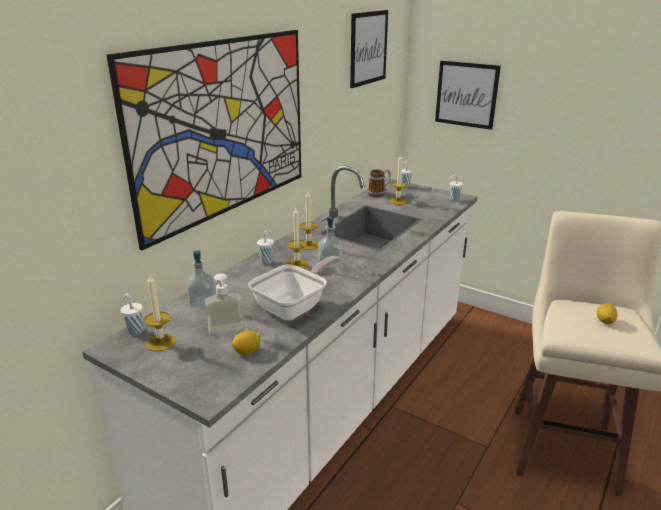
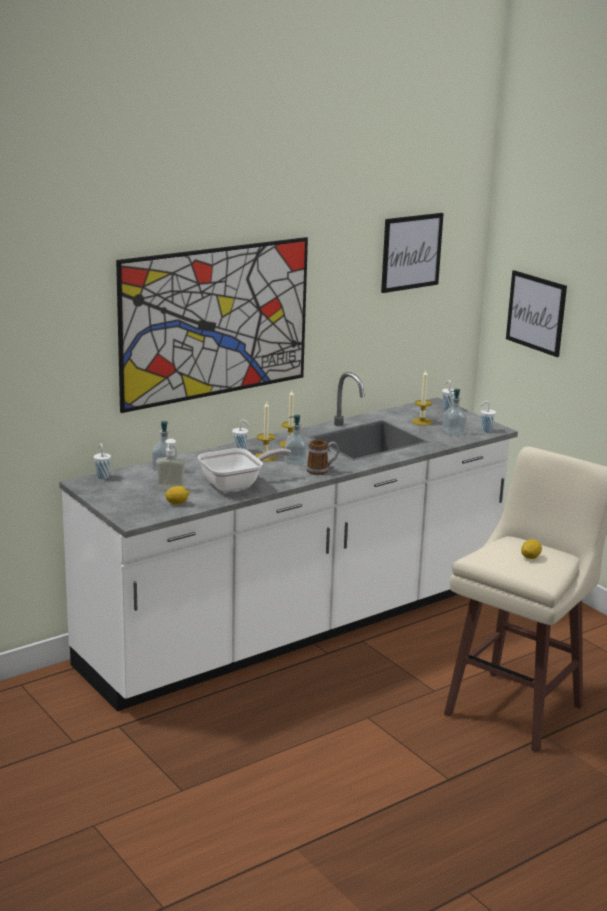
camera: 20 degrees right, 5 degrees down
candle [144,275,176,351] -> none
mug [368,169,391,197] -> mug moved to [307,440,339,475]
none -> soap dispenser [443,389,466,436]

